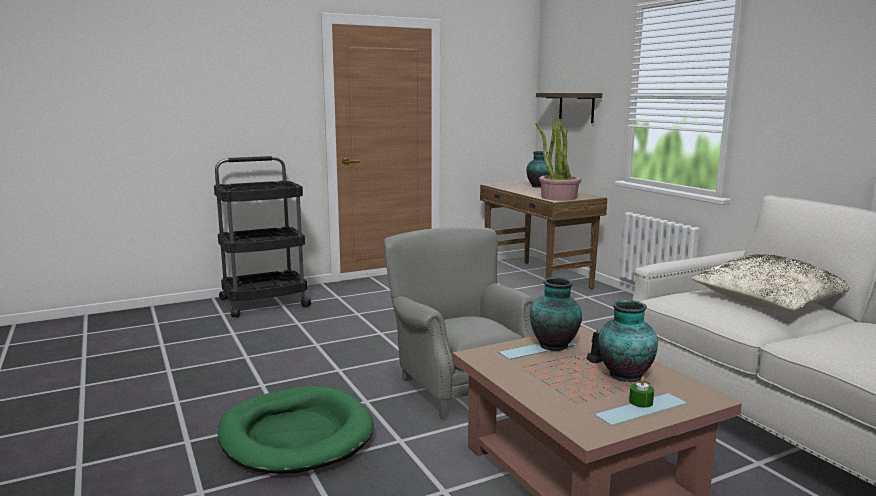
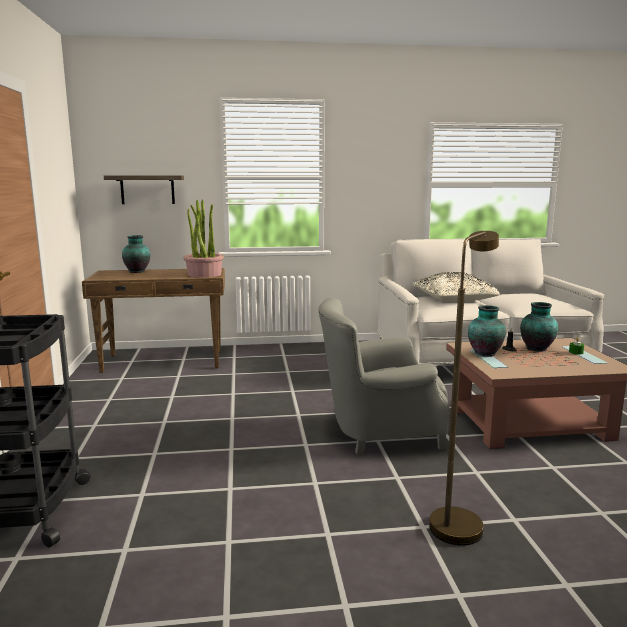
camera: 70 degrees left, 0 degrees up
green dog bed [218,386,374,474] -> brown floor lamp [429,231,499,546]

